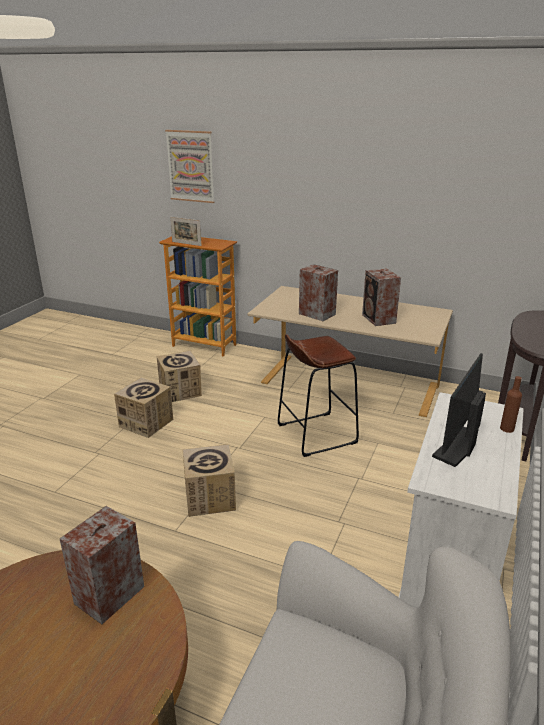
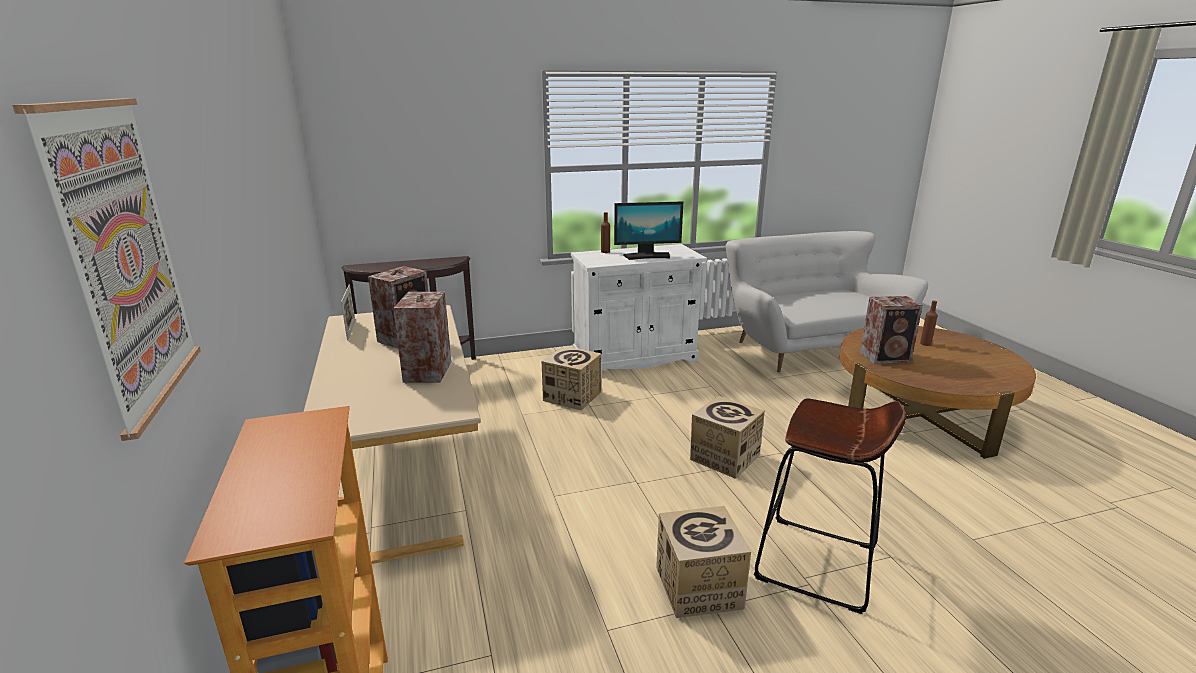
camera: 130 degrees left, 5 degrees down
cardboard box [157,351,202,402] -> cardboard box moved to [542,346,601,410]
picture frame [170,217,202,246] -> picture frame moved to [341,284,355,341]
brown stool [278,334,359,457] -> brown stool moved to [754,399,906,614]
none -> brown bottle [920,301,938,346]

